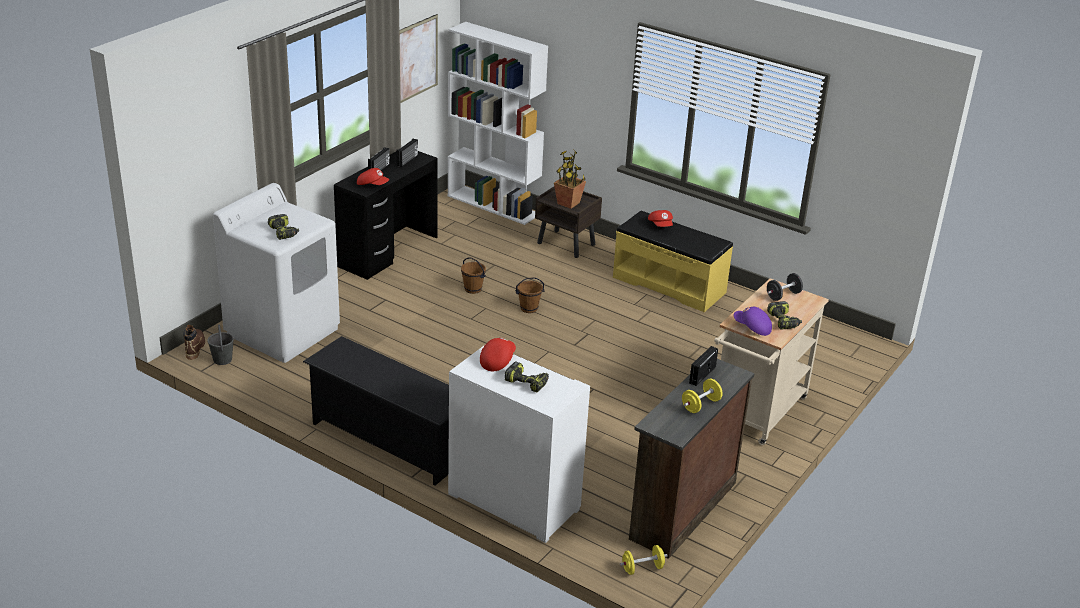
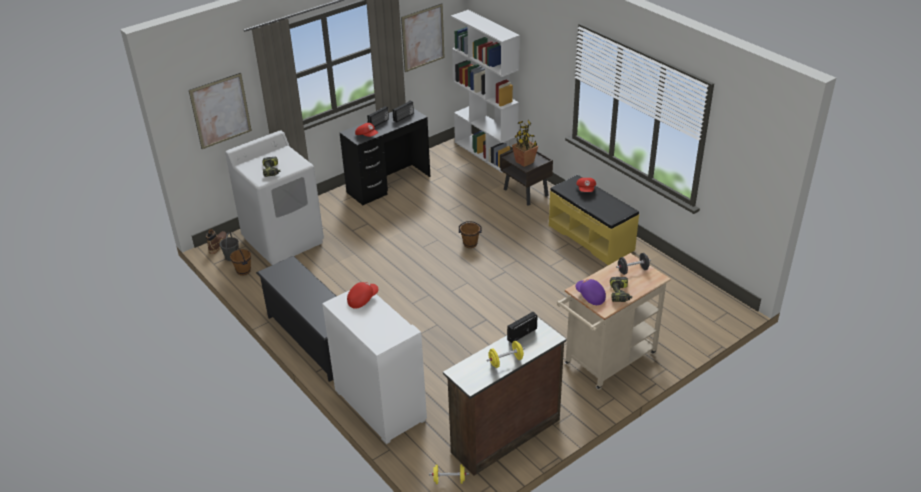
camera: 20 degrees right, 5 degrees up
brown bucket [461,257,486,294] -> brown bucket moved to [230,246,251,276]
power drill [505,361,549,393] -> none
none -> picture [189,73,252,149]

